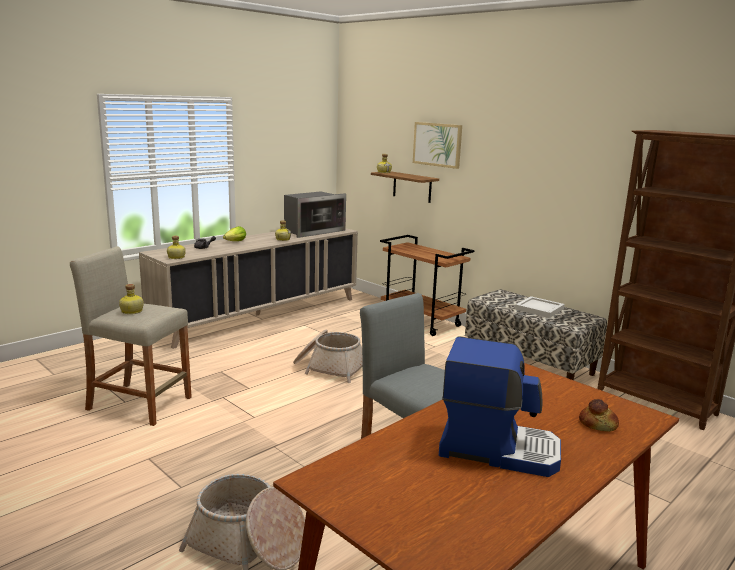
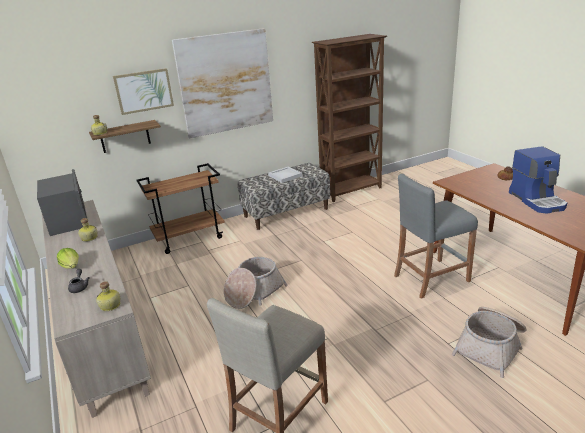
camera: 70 degrees left, 10 degrees up
bottle [119,284,144,314] -> none
coffee machine [439,336,561,477] -> coffee machine turned 135 degrees clockwise [509,146,567,214]
none -> picture [172,28,273,138]

